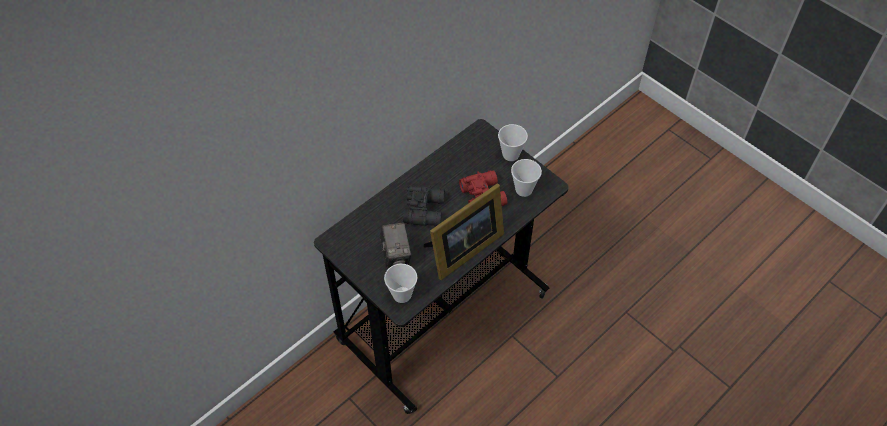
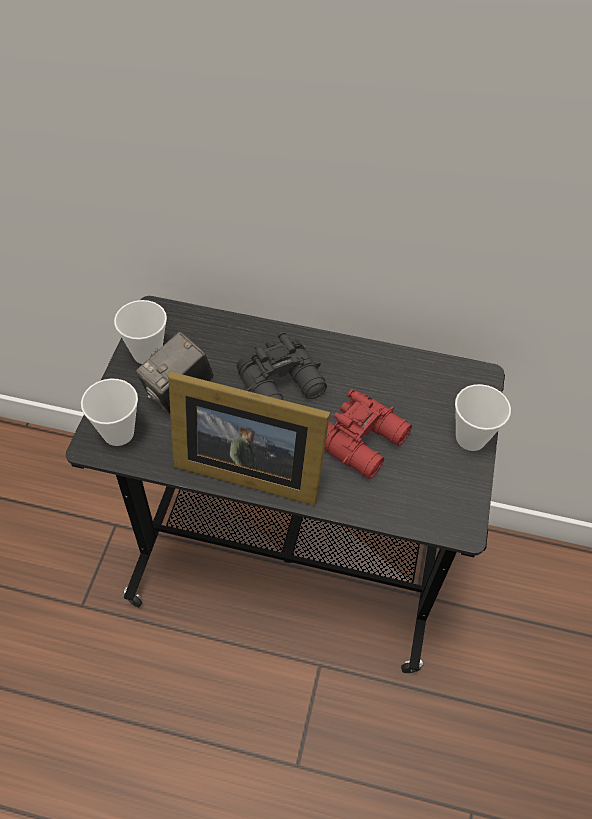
camera: 55 degrees right, 0 degrees up
cup [511,159,542,197] -> cup moved to [114,300,167,364]

